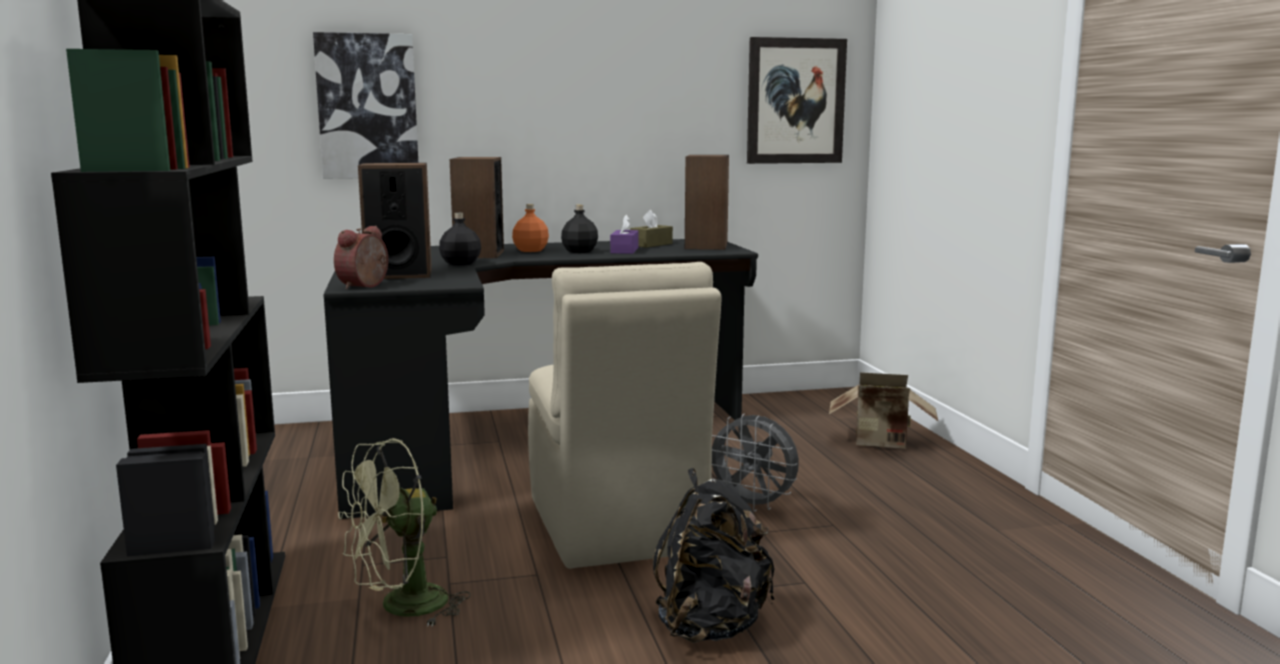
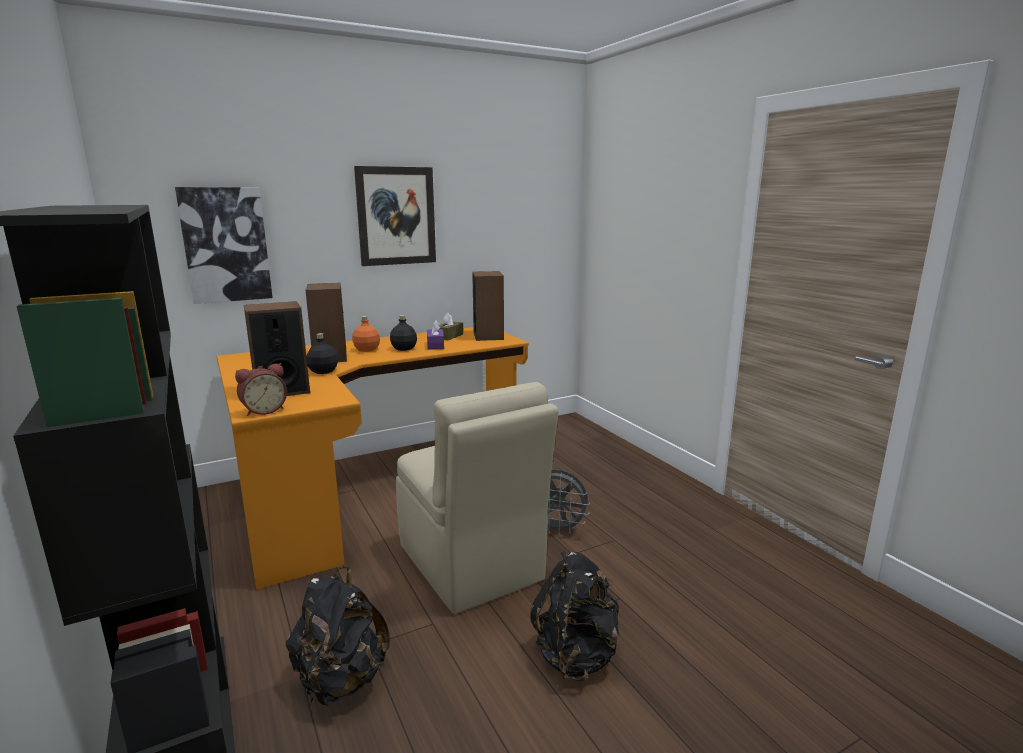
camera: 15 degrees left, 5 degrees up
black desk [323,239,758,519] -> orange desk [216,327,529,590]
alarm clock [334,226,388,290] -> alarm clock turned 135 degrees counterclockwise [235,363,287,416]
green fan [338,438,471,627] -> black backpack [286,567,390,706]
picture [747,37,847,164] -> picture moved to [354,166,436,266]
cardboard box [829,372,939,449] -> none

